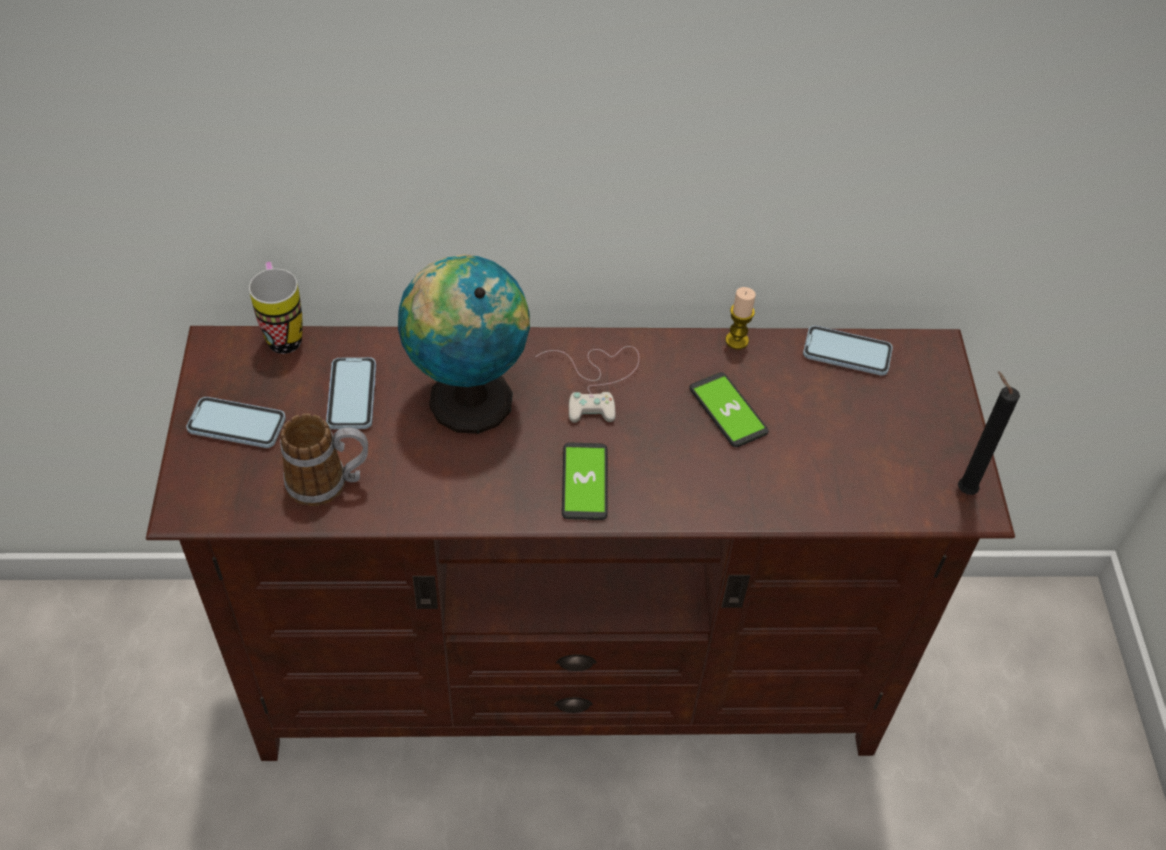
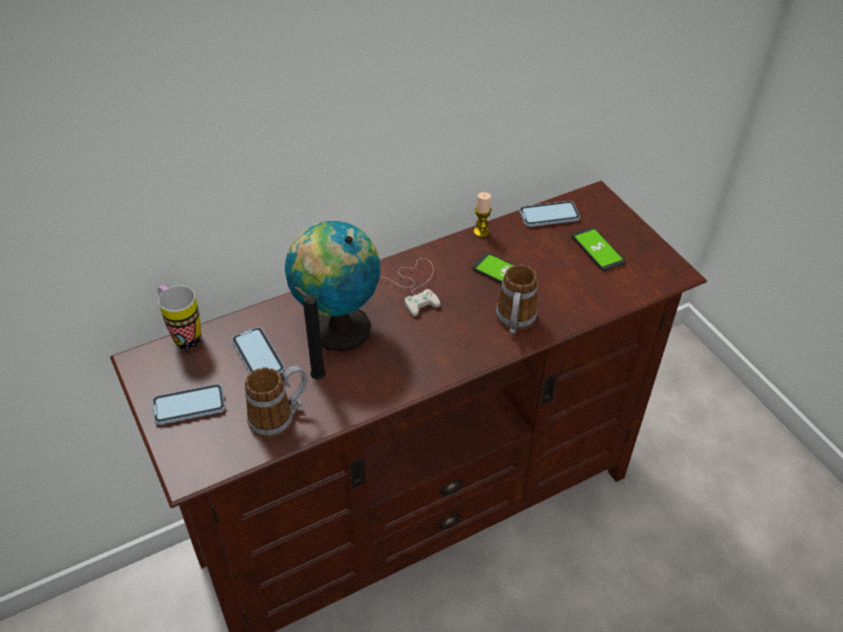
camera: 25 degrees left, 5 degrees down
phone [562,443,608,520] -> phone moved to [572,227,626,271]
black candle [958,371,1020,495] -> black candle moved to [295,287,326,379]
none -> mug [496,265,538,334]

